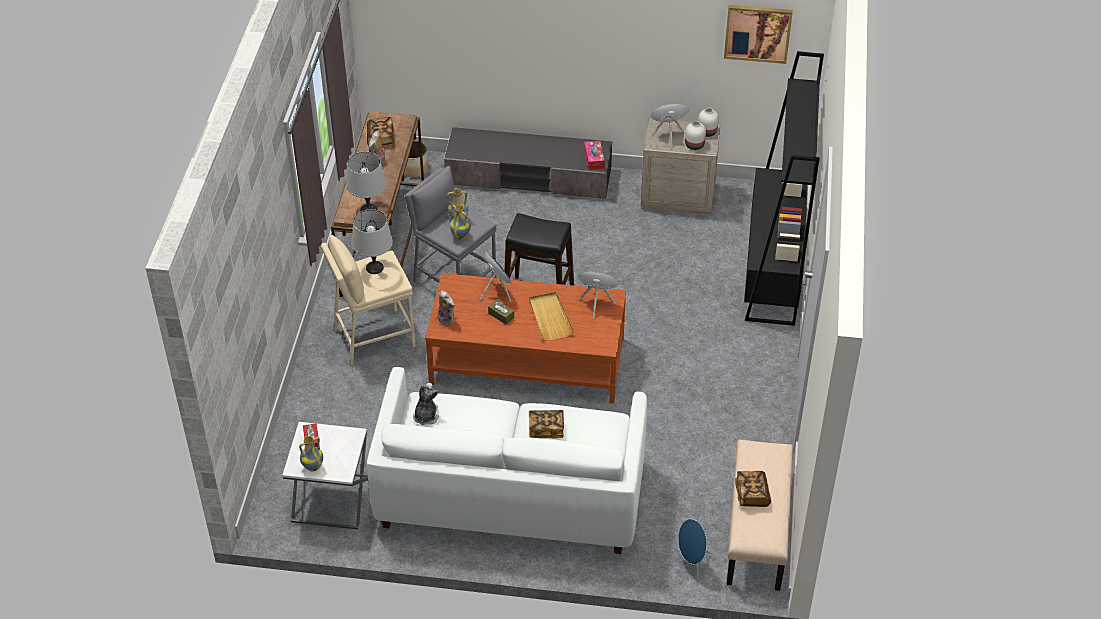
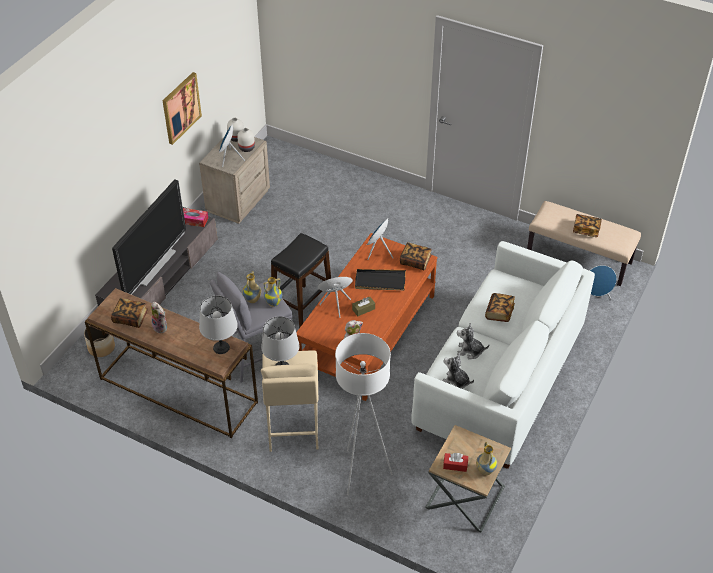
camera: 70 degrees left, 0 degrees up
white side table [282,422,368,530] -> brown side table [425,425,511,532]
beige tray [529,292,574,341] -> black tray [355,269,406,290]
picture [724,5,793,64] -> picture moved to [162,72,202,145]
black bookcase [744,51,824,326] -> none
none -> television [112,179,186,295]
none -> white floor lamp [335,333,393,495]
none -> book [400,242,432,270]
none -> plush toy [457,323,489,359]

